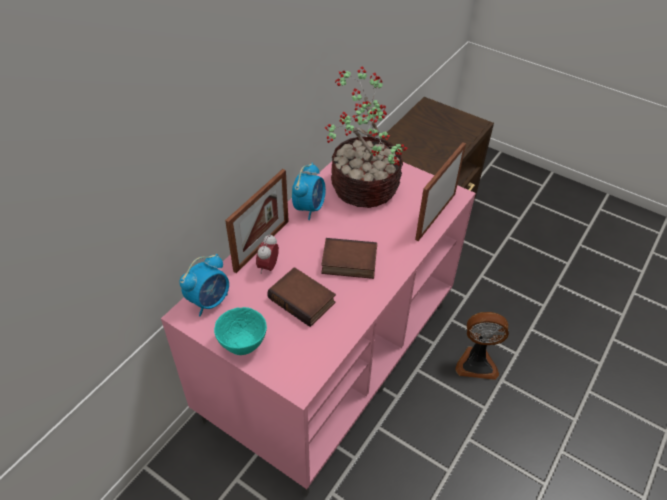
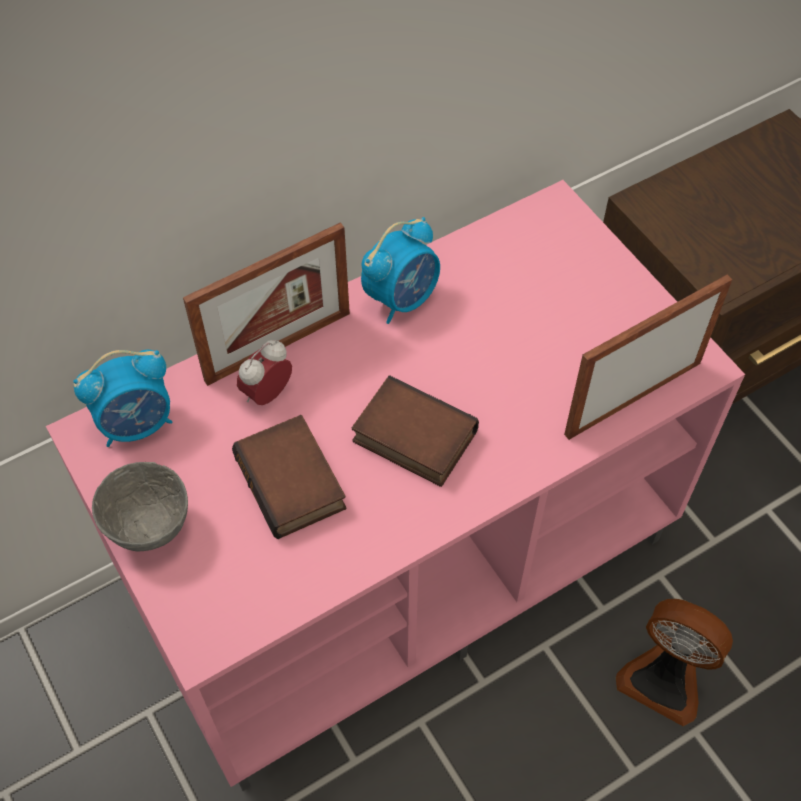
camera: 25 degrees right, 10 degrees up
turquoise bowl [214,307,267,355] -> grey bowl [92,462,188,552]
potted plant [324,66,407,208] -> none

